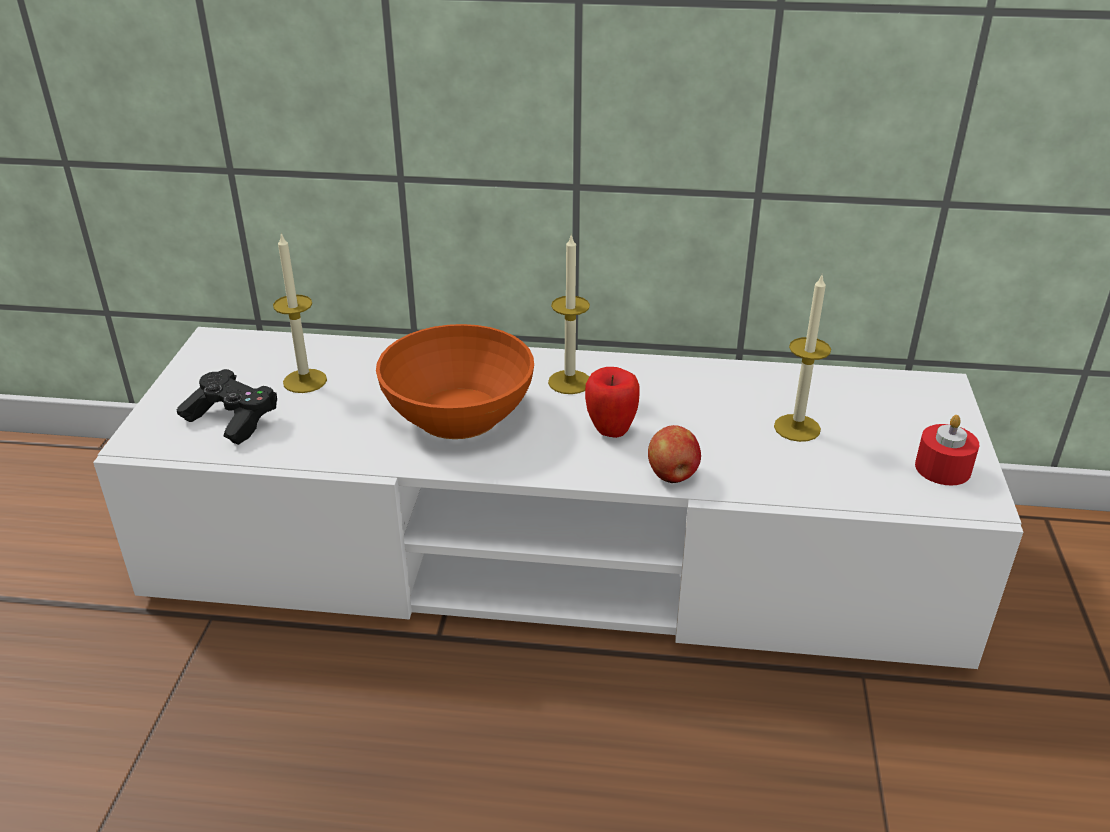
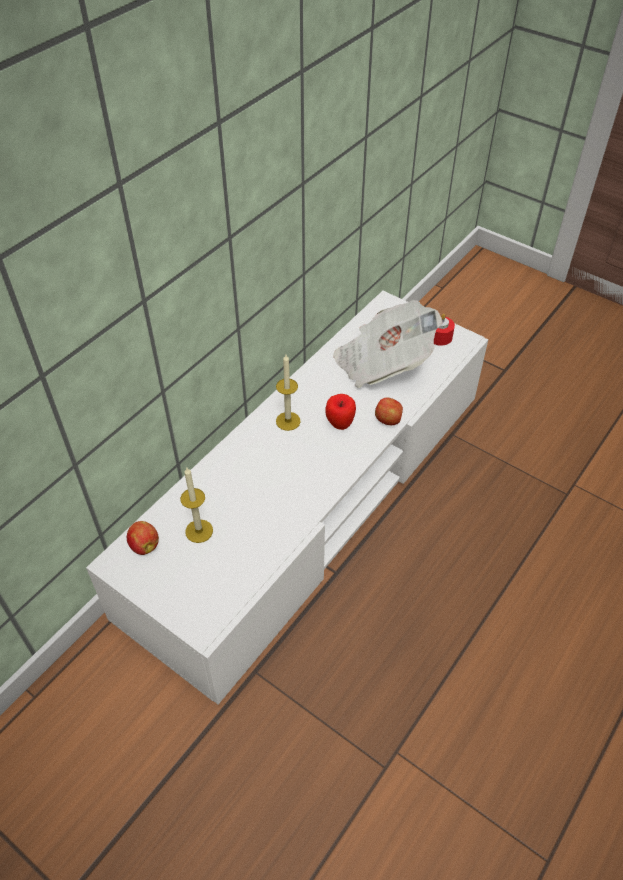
camera: 60 degrees left, 15 degrees up
black game controller [177,369,277,445] -> none
orange bowl [376,324,534,439] -> none
candle [774,275,831,442] -> newspaper [333,300,443,388]
none -> apple [127,521,159,555]

